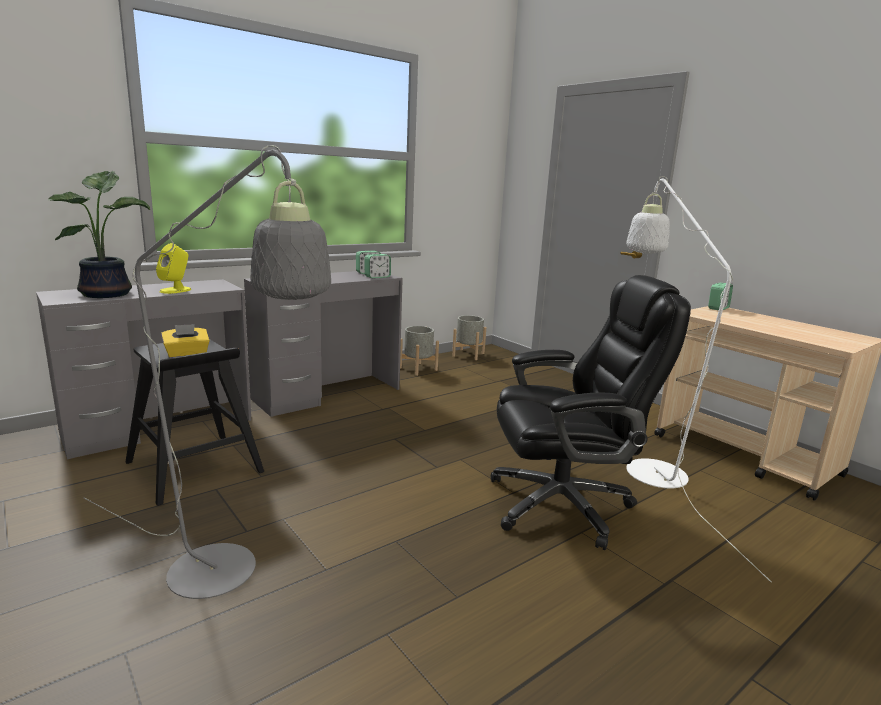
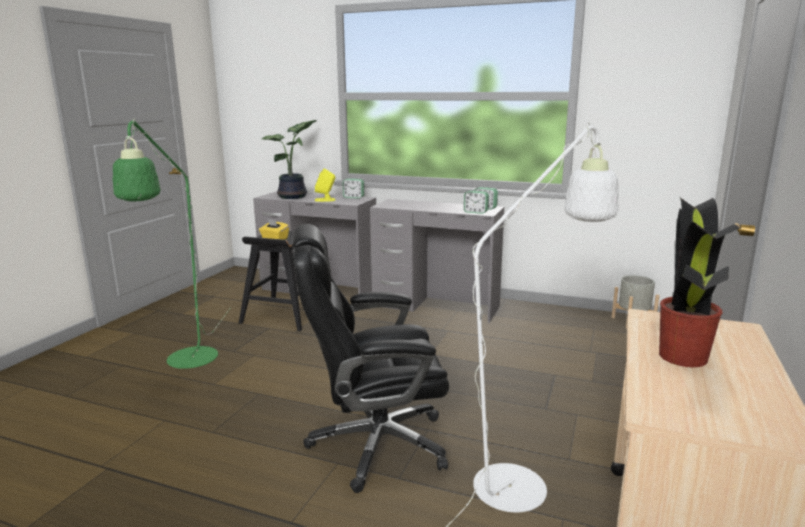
camera: 60 degrees right, 0 degrees up
grey floor lamp [84,145,331,599] -> green floor lamp [113,118,231,369]
grey planter [400,326,439,376] -> none
black office chair [491,275,691,550] -> black office chair turned 120 degrees clockwise [293,224,449,493]
alarm clock [708,283,733,310] -> alarm clock moved to [343,179,364,198]
none -> potted plant [659,198,739,367]

